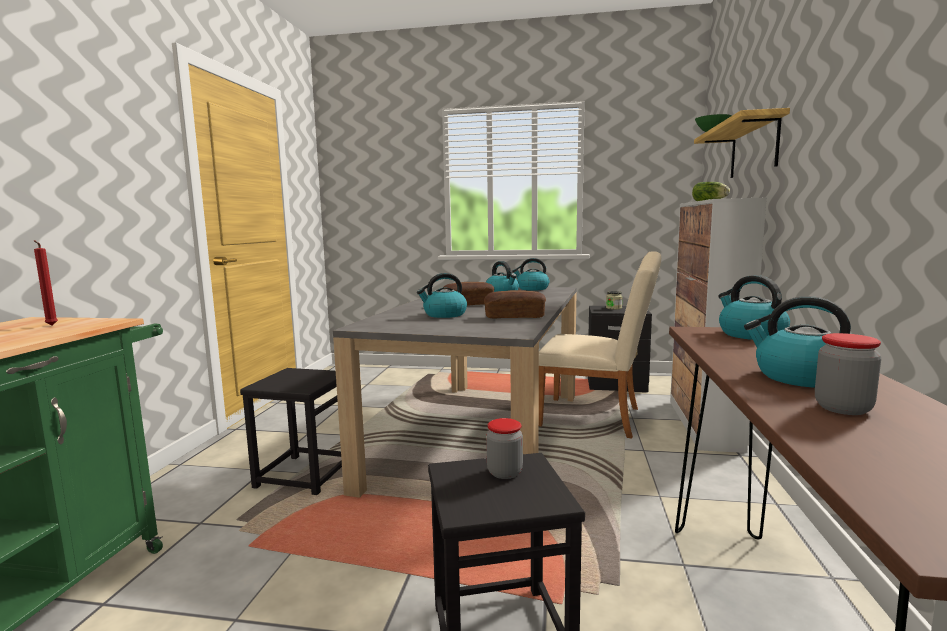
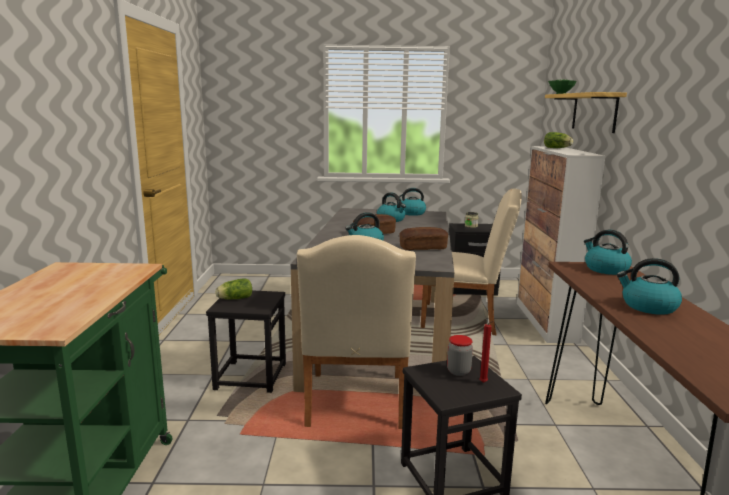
camera: 10 degrees left, 5 degrees up
red candle [33,240,58,325] -> red candle moved to [479,321,493,383]
jar [815,333,881,415] -> none
none -> lettuce [215,278,252,300]
none -> beige chair [297,235,416,429]

